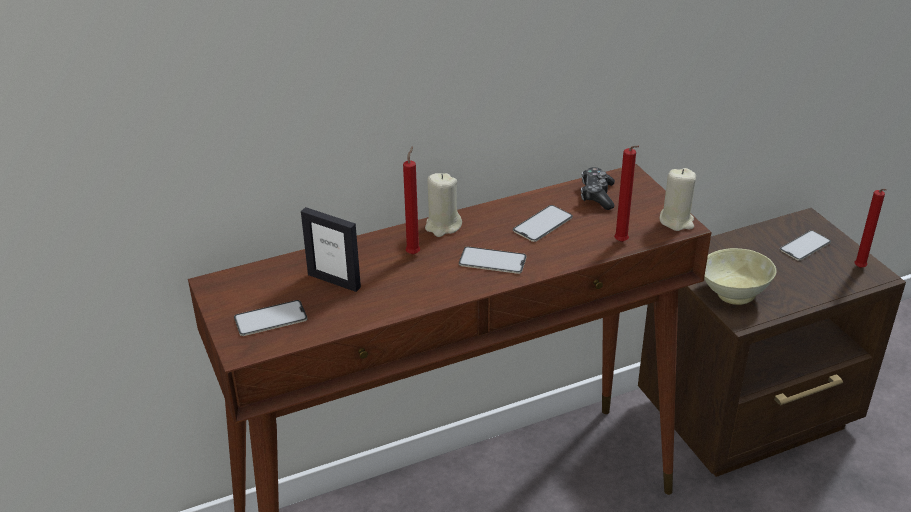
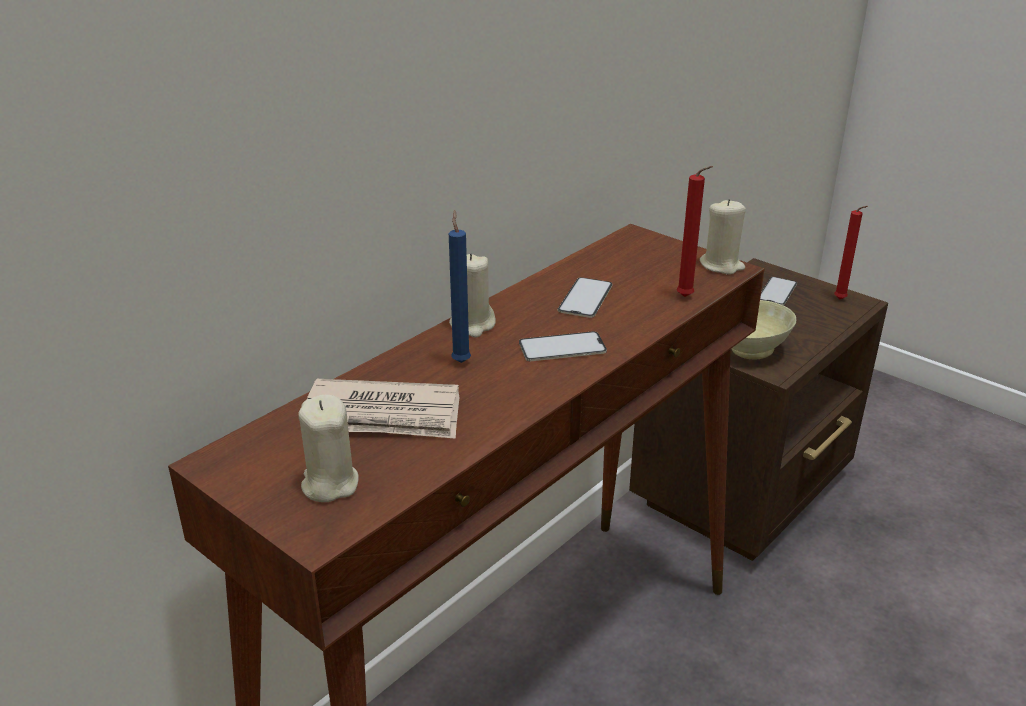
camera: 25 degrees left, 5 degrees down
phone [234,300,307,336] -> beige candle [299,395,359,502]
picture frame [301,207,361,292] -> newspaper [306,379,460,439]
red candle [403,146,420,254] -> blue candle [449,210,471,363]
game controller [581,167,615,210] -> none

